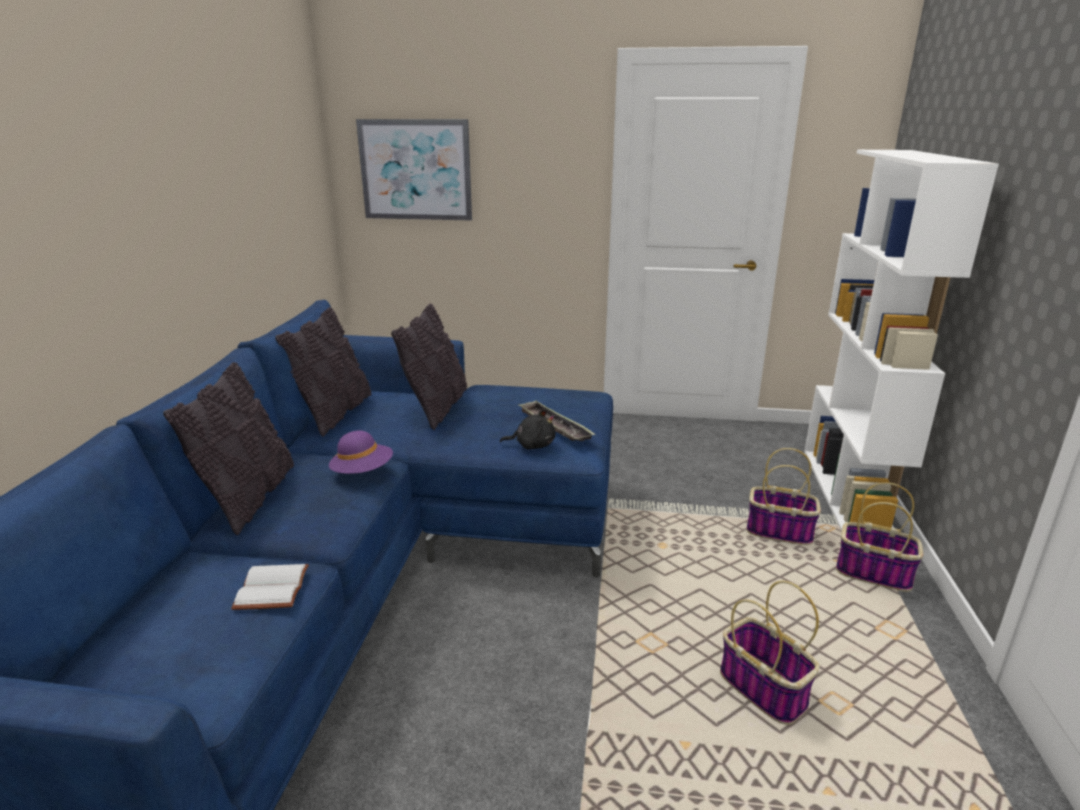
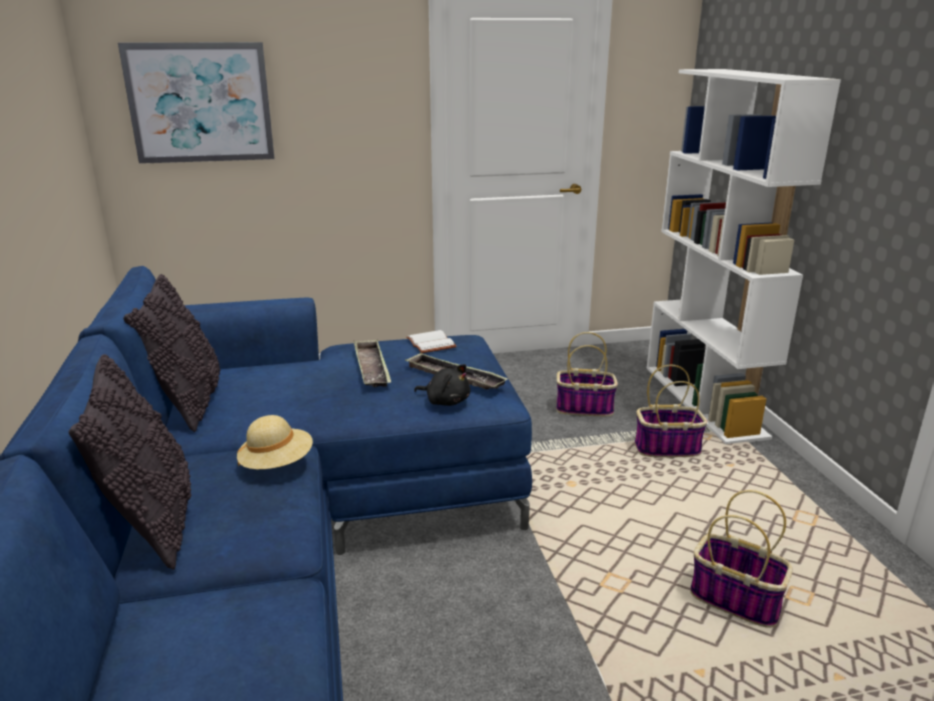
camera: 20 degrees left, 0 degrees up
white book [231,564,309,610] -> white book moved to [406,330,457,353]
purple hat [329,431,393,474] -> beige hat [237,415,313,469]
black pillow [391,303,467,430] -> none
black plush toy [500,409,556,449] -> black plush toy turned 45 degrees clockwise [414,364,470,406]
basket [836,482,924,592] -> basket moved to [556,332,618,416]
none -> tray [353,340,391,387]

